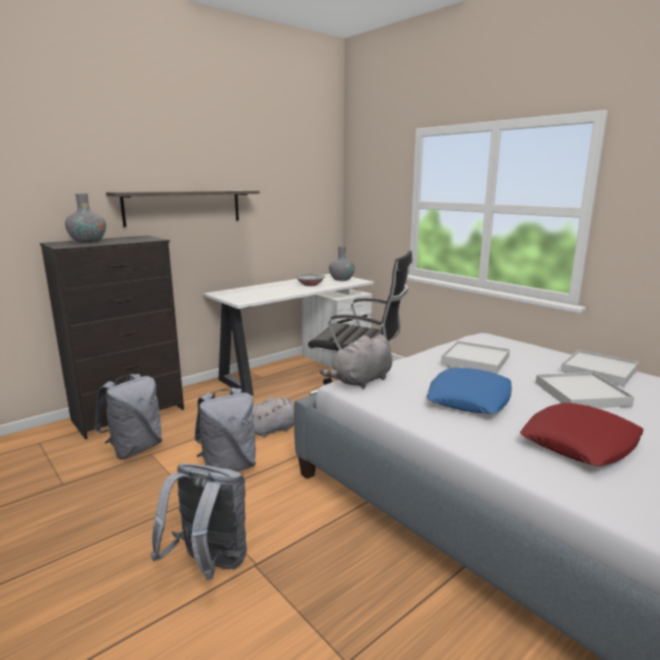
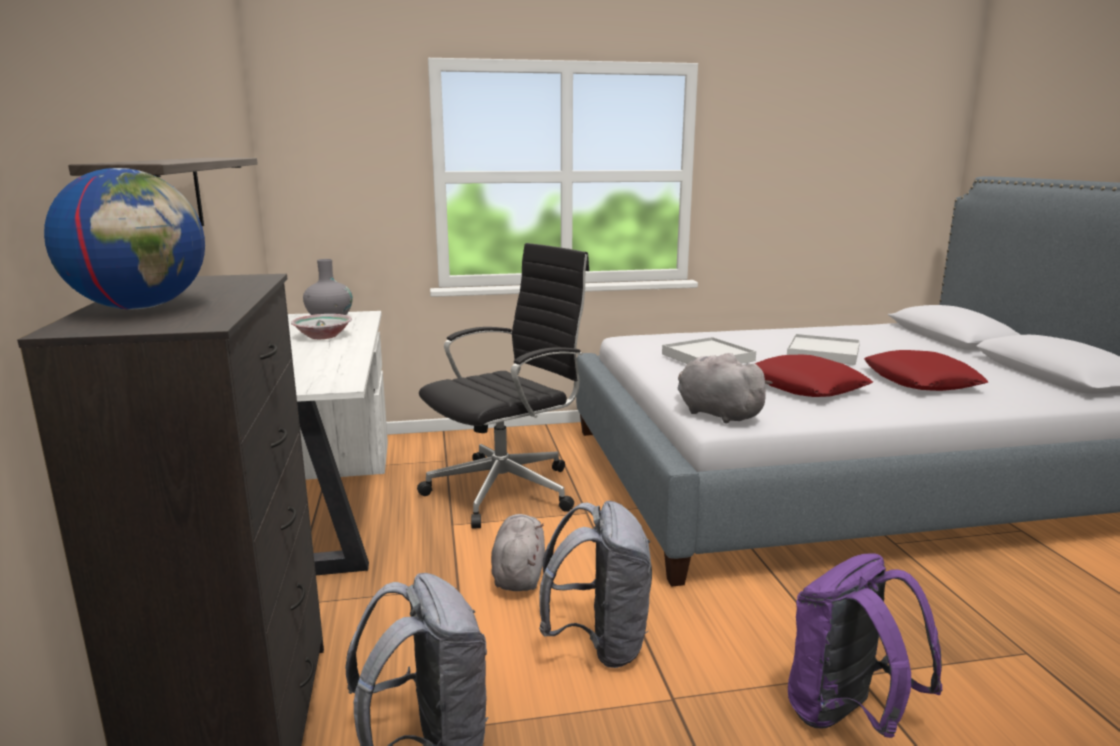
camera: 60 degrees left, 0 degrees up
grey vase [65,194,106,243] -> globe [44,168,205,309]
grey backpack [151,463,247,580] -> purple backpack [788,553,942,738]
grey plush toy [320,334,392,389] -> grey plush toy turned 150 degrees clockwise [678,353,773,423]
blue pillow [426,368,512,414] -> red pillow [755,355,873,397]
white tray [561,350,639,386] -> none

